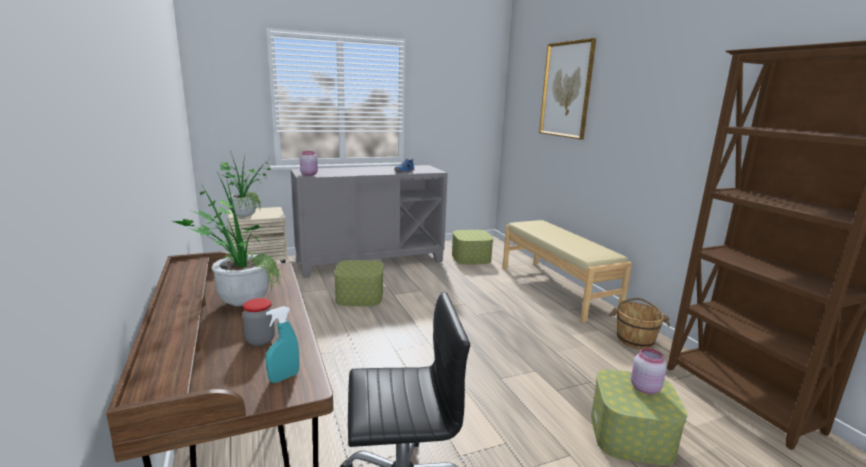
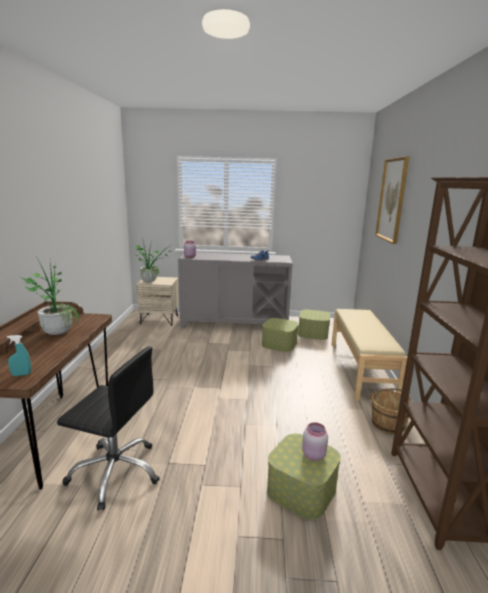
camera: 25 degrees right, 0 degrees up
jar [242,298,275,346] -> none
storage box [334,260,384,307] -> storage box moved to [262,318,299,352]

